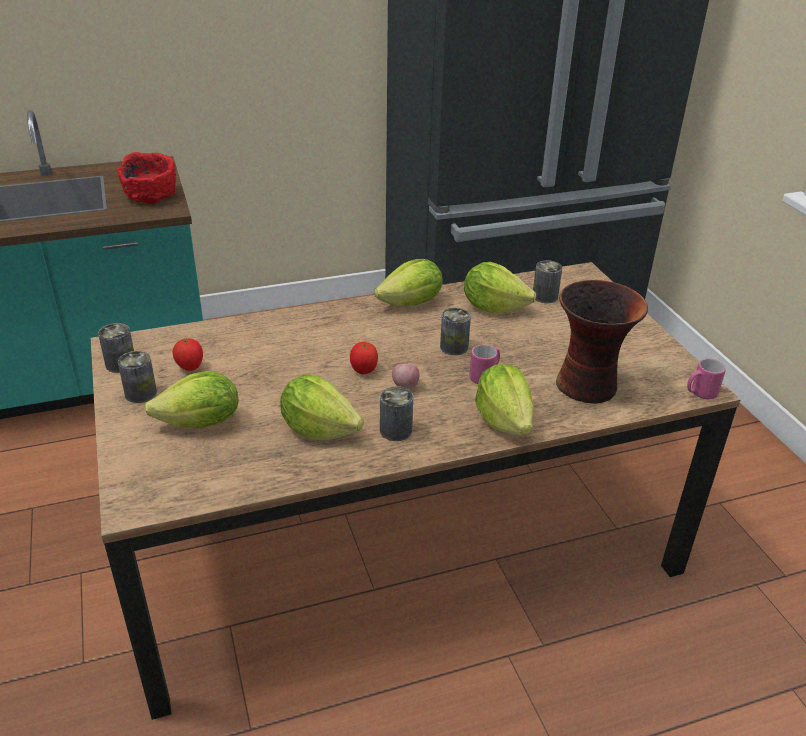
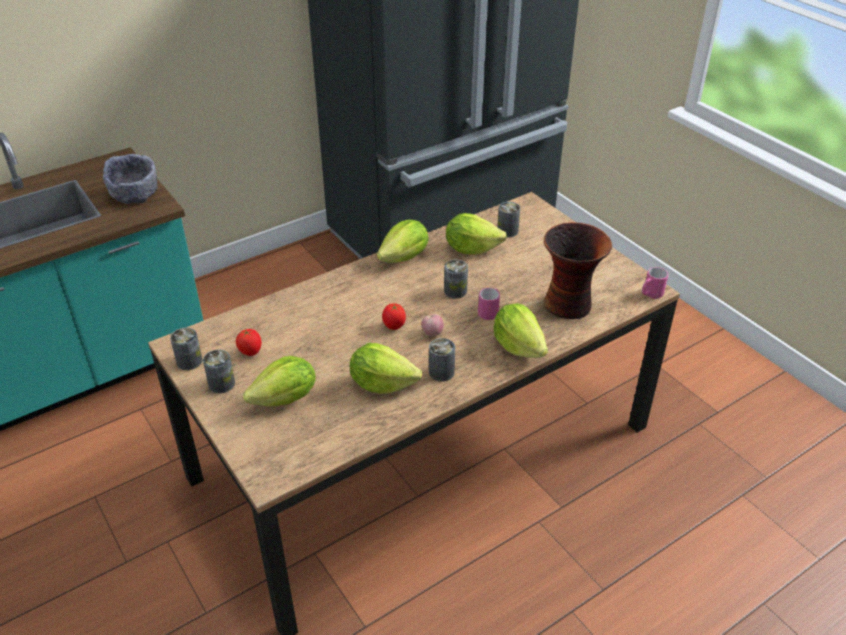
camera: 15 degrees left, 5 degrees up
red bowl [117,152,176,204] -> grey bowl [103,154,158,204]

